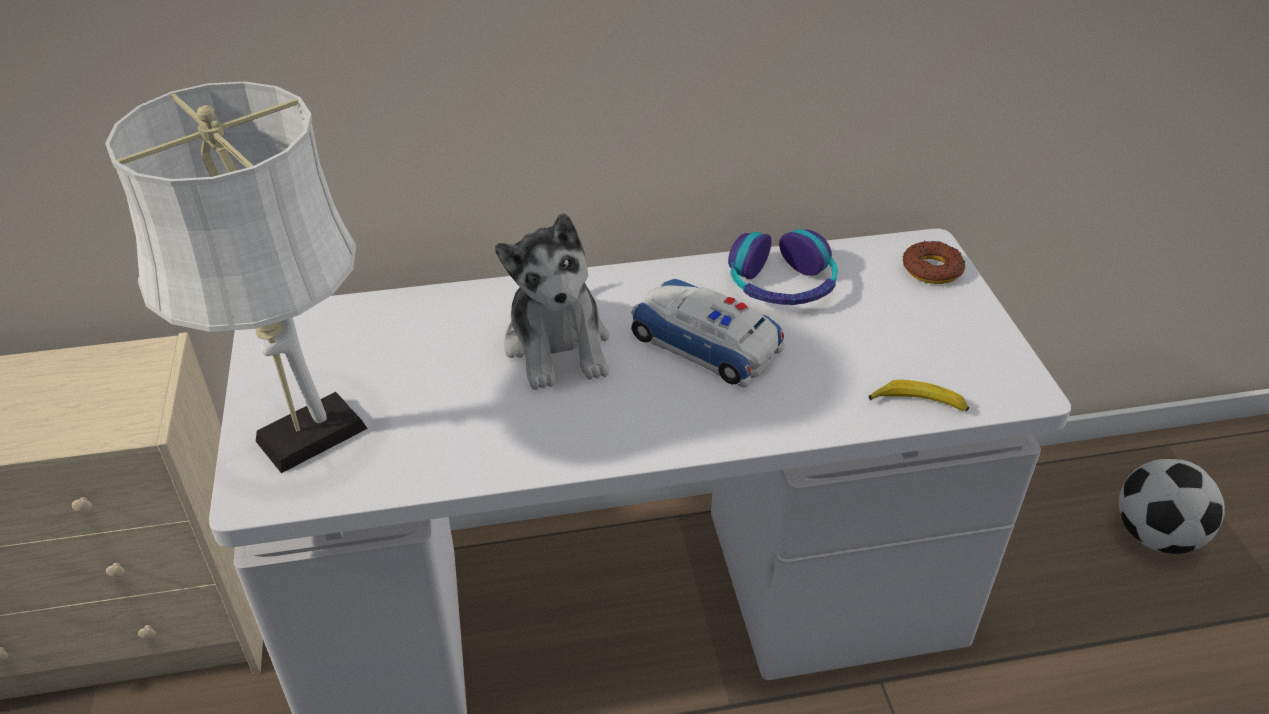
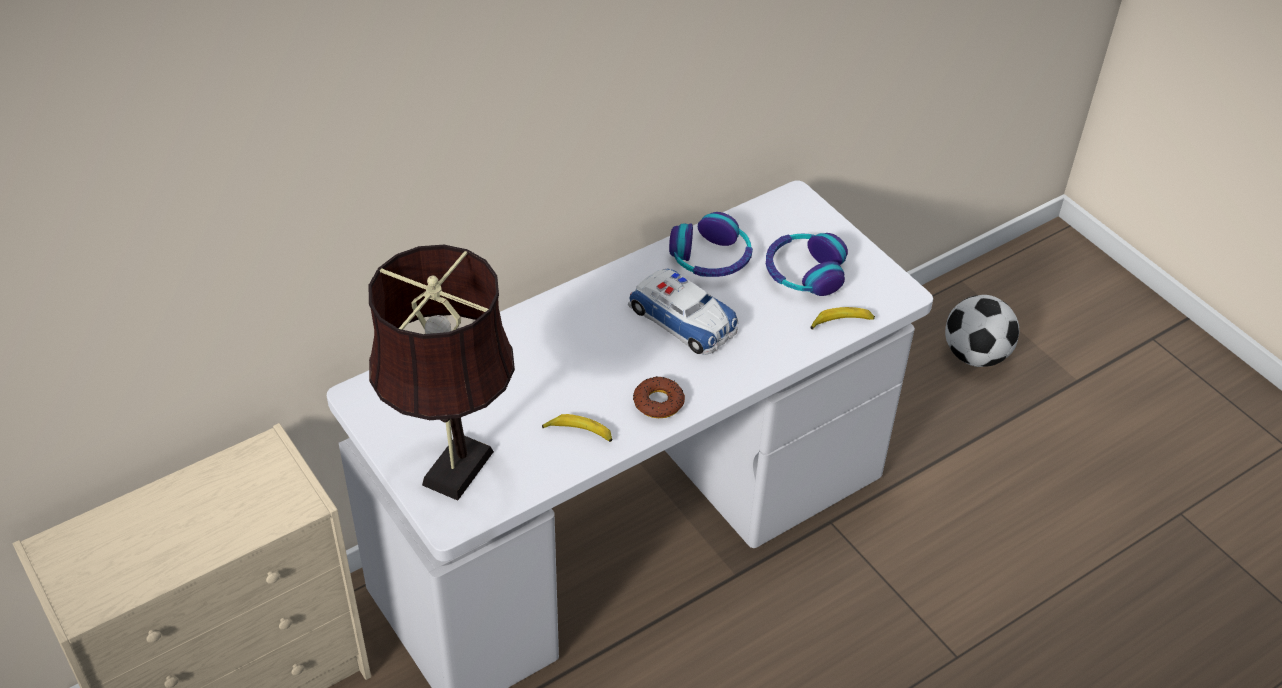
camera: 25 degrees left, 5 degrees up
white table lamp [105,82,368,473] -> brown table lamp [369,245,515,500]
plush toy [495,213,609,390] -> none
toy car [631,279,785,388] -> toy car turned 150 degrees counterclockwise [628,268,738,355]
donut [903,241,965,284] -> donut moved to [633,376,685,418]
none -> banana [542,414,612,442]
none -> headphones [766,233,848,296]

